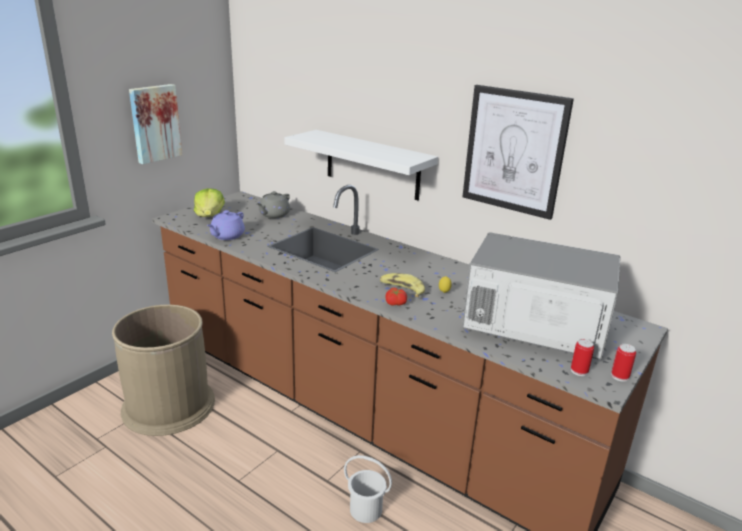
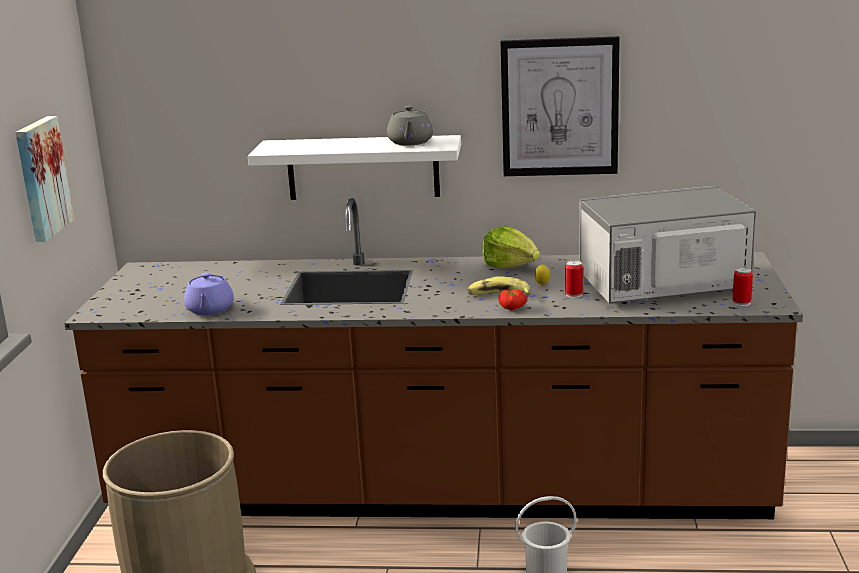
camera: 30 degrees left, 5 degrees down
lettuce [194,188,225,217] -> lettuce moved to [482,226,540,268]
grey teapot [257,191,290,218] -> grey teapot moved to [387,106,434,146]
can [611,344,636,382] -> can moved to [565,260,583,298]

